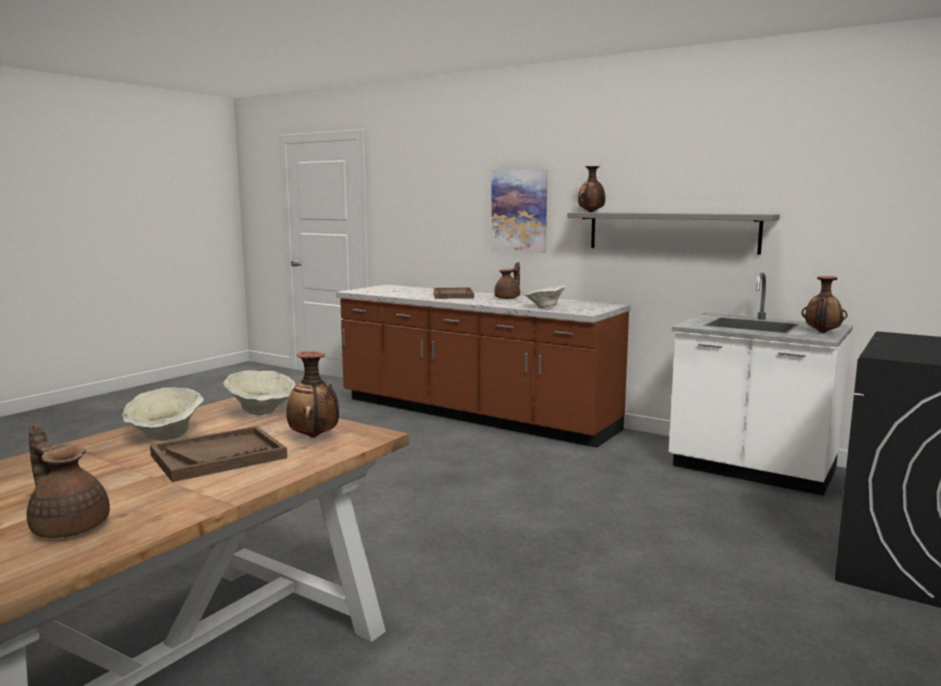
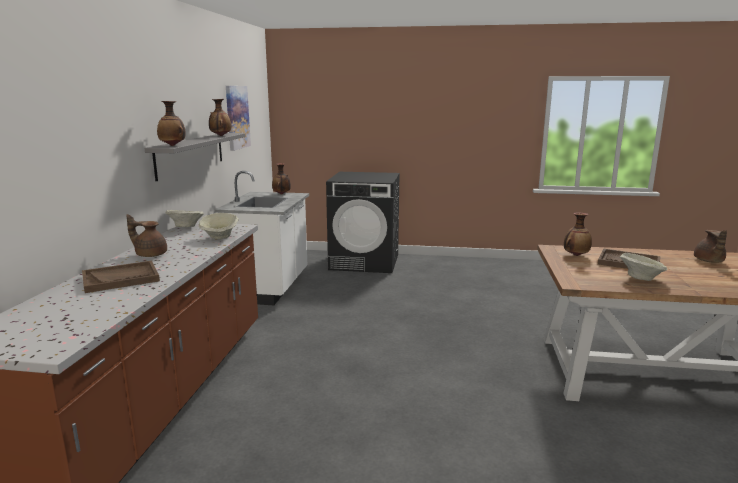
camera: 115 degrees left, 5 degrees up
beige bowl [223,370,296,415] -> beige bowl moved to [165,210,204,227]
picture [491,169,548,253] -> picture moved to [226,86,251,151]
none -> vase [209,99,231,136]

